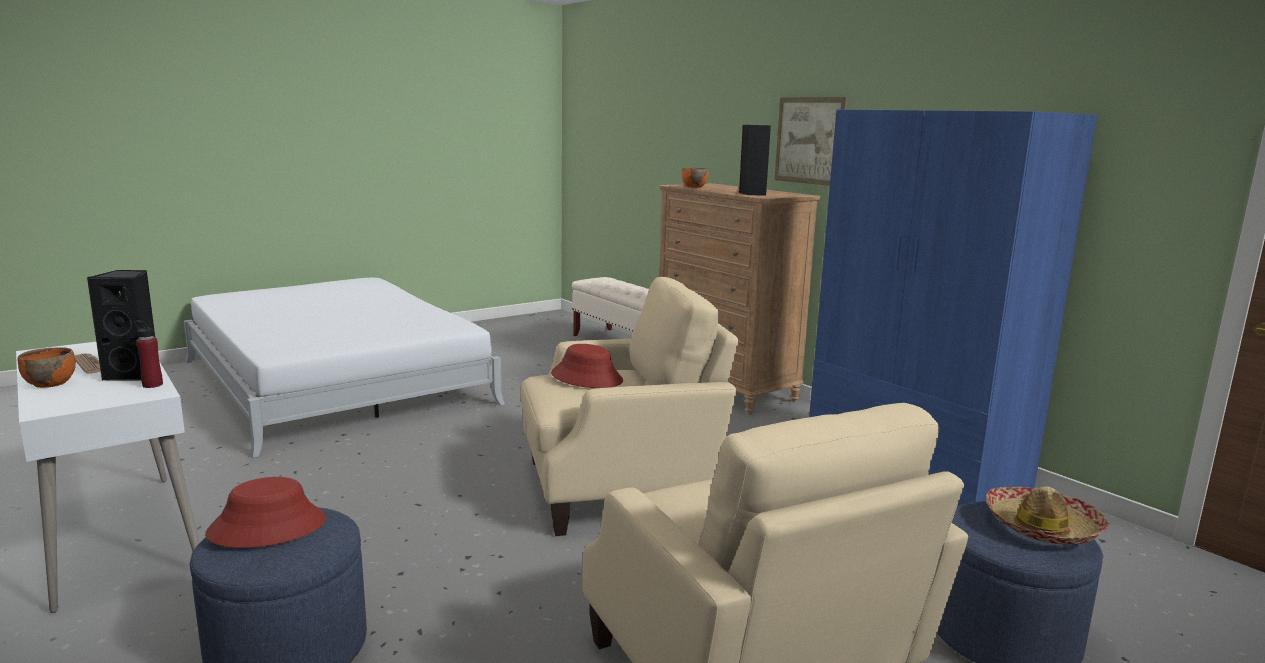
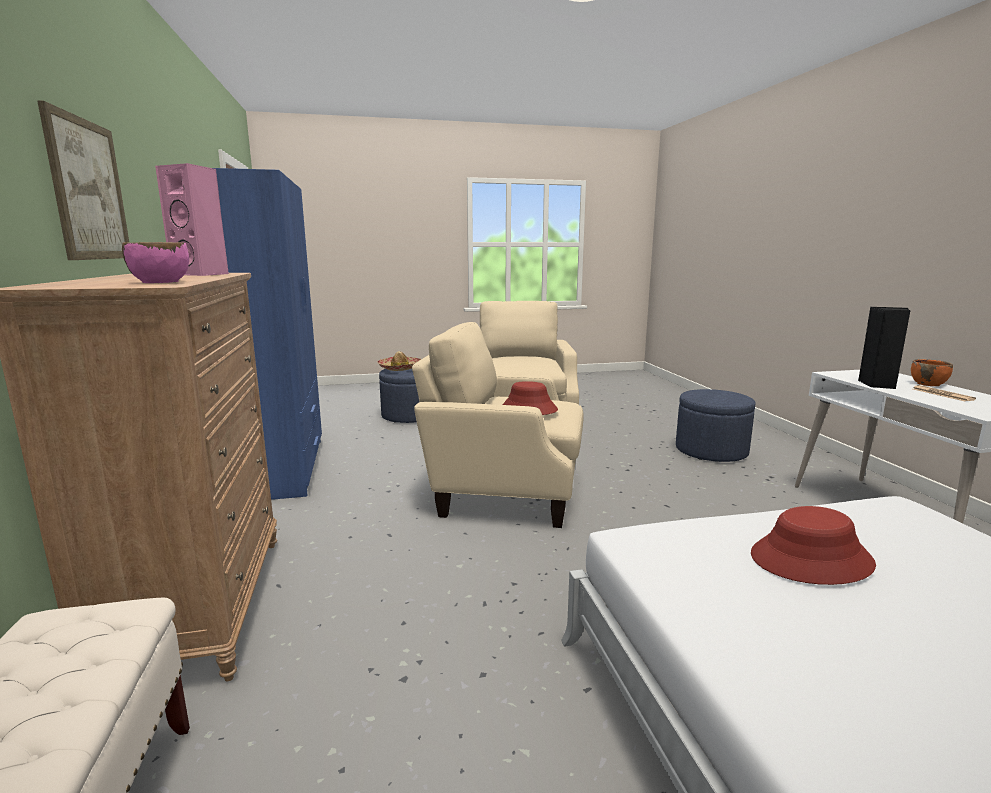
camera: 155 degrees left, 0 degrees up
red bottle [134,321,163,388] -> none
red hat [205,477,326,548] -> red hat moved to [751,506,876,585]
orange bowl [682,168,708,188] -> pink bowl [122,242,189,283]
black speaker [739,125,771,196] -> pink speaker [155,163,229,276]

